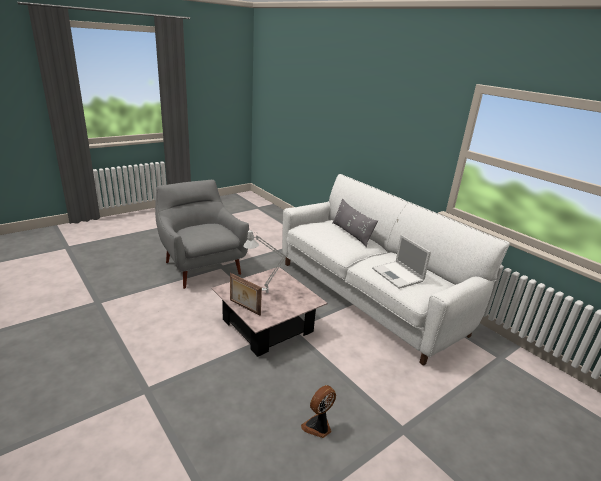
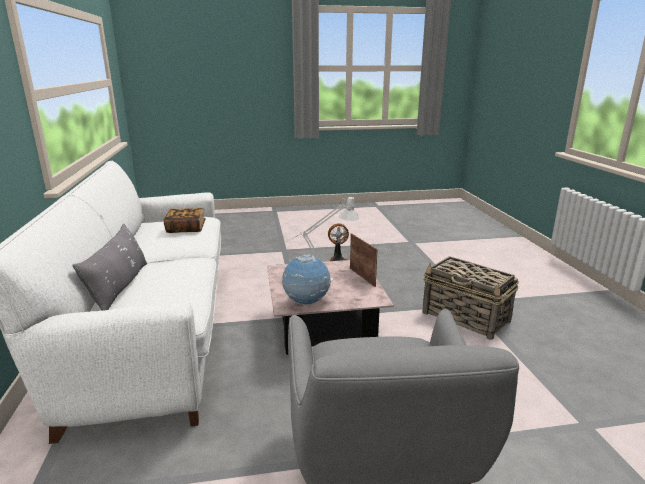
camera: 150 degrees left, 5 degrees down
laptop [372,235,431,289] -> book [164,208,206,233]
none -> globe [282,254,331,305]
none -> basket [422,256,519,340]

